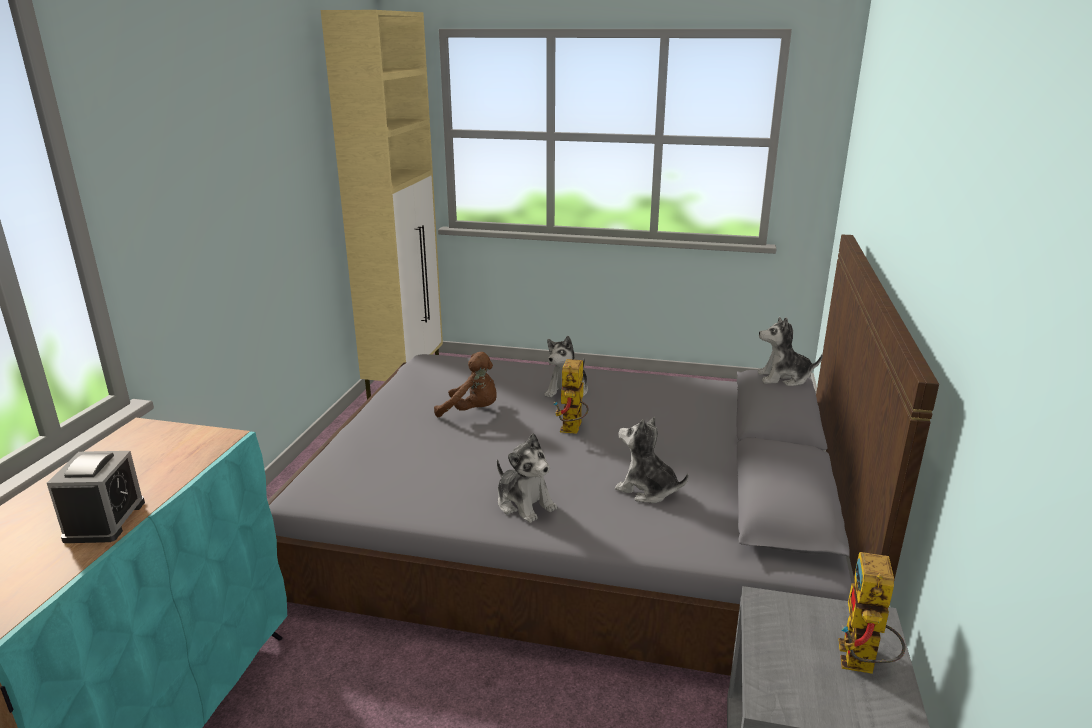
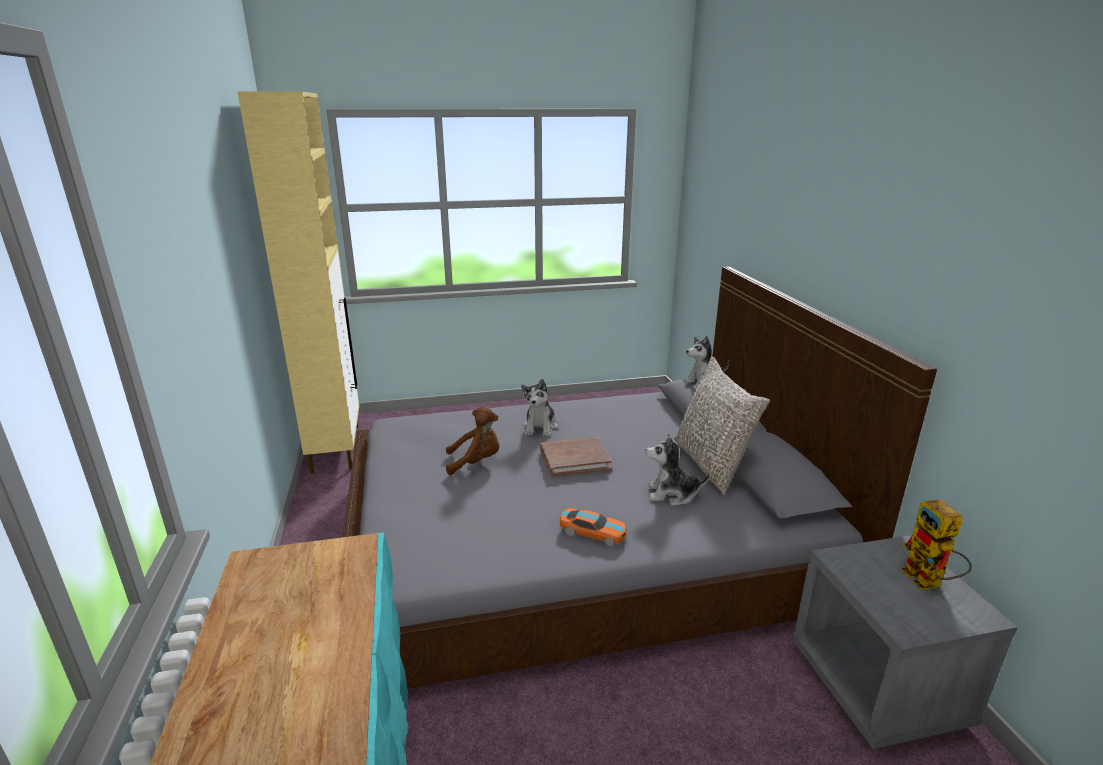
camera: 25 degrees left, 0 degrees up
alarm clock [47,451,145,543] -> none
plush toy [497,433,557,523] -> toy car [560,508,627,546]
toy robot [554,359,589,434] -> brown book [540,437,612,477]
none -> grey pillow [674,357,770,495]

